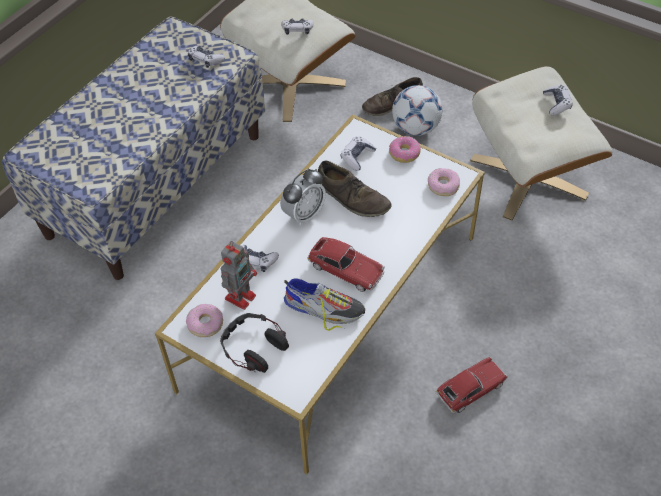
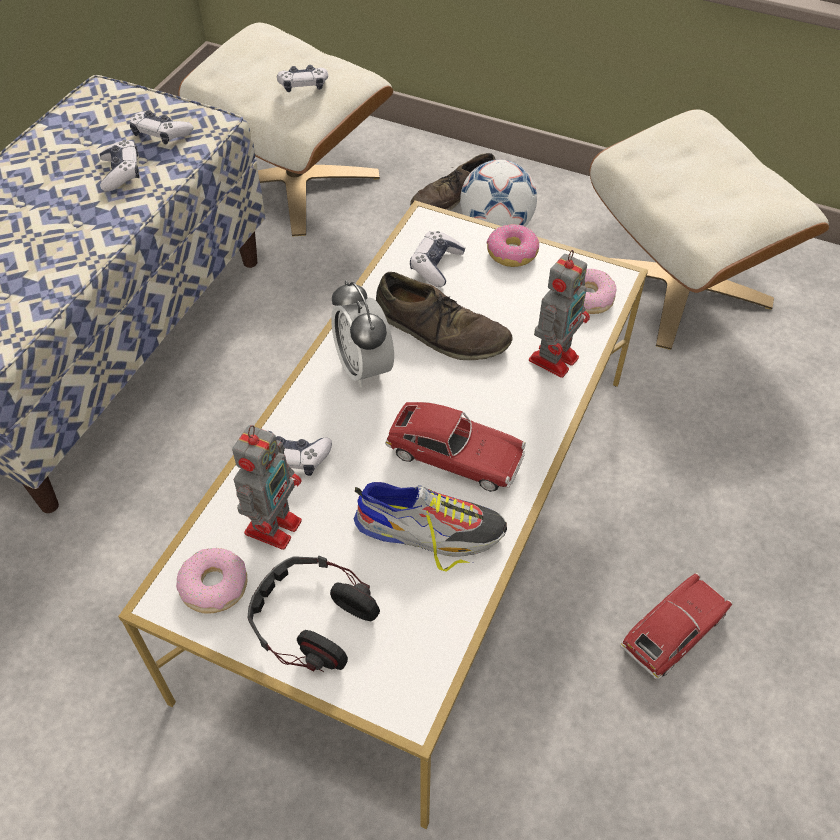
camera: 10 degrees left, 0 degrees up
alarm clock [280,169,326,226] -> alarm clock turned 120 degrees clockwise [331,280,394,388]
game controller [543,85,573,115] -> game controller moved to [99,140,140,191]
none -> toy robot [529,250,590,378]

